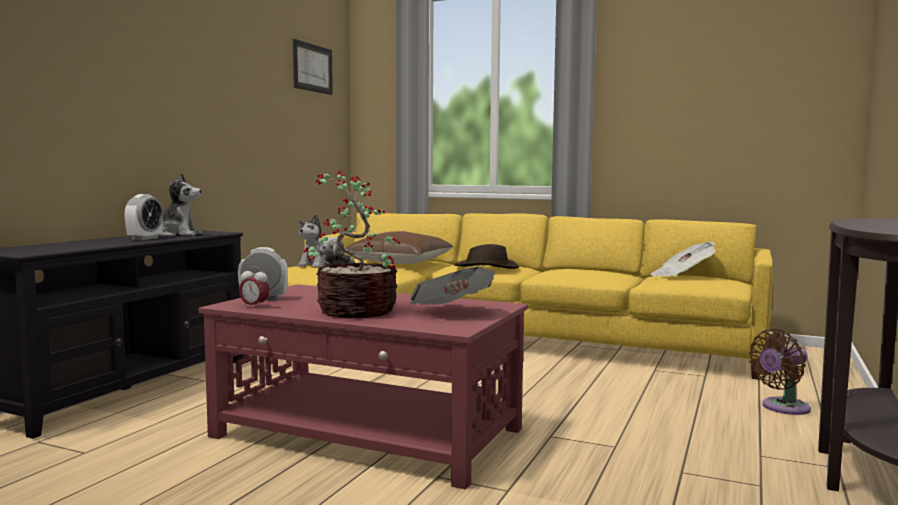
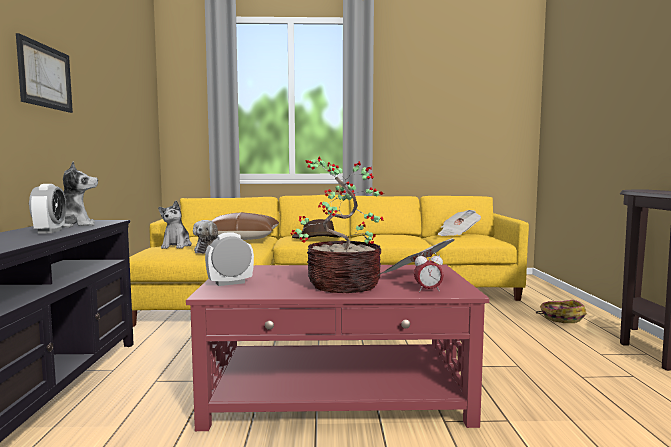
camera: 25 degrees left, 0 degrees up
alarm clock [239,266,270,309] -> alarm clock moved to [414,251,444,292]
picture [293,39,333,95] -> picture moved to [16,33,73,113]
brown fan [749,329,811,415] -> basket [536,300,587,323]

